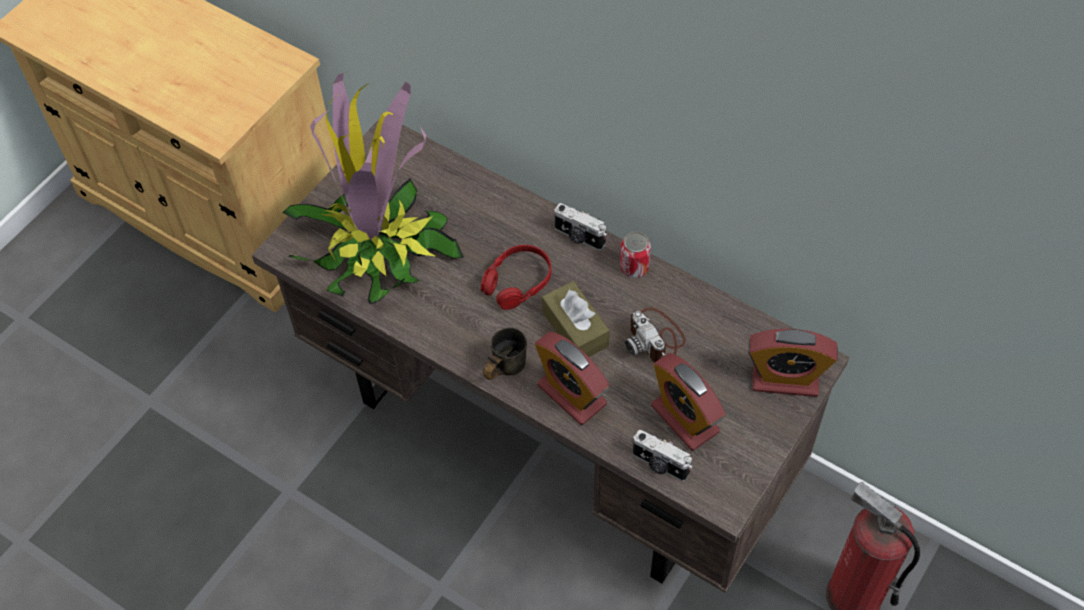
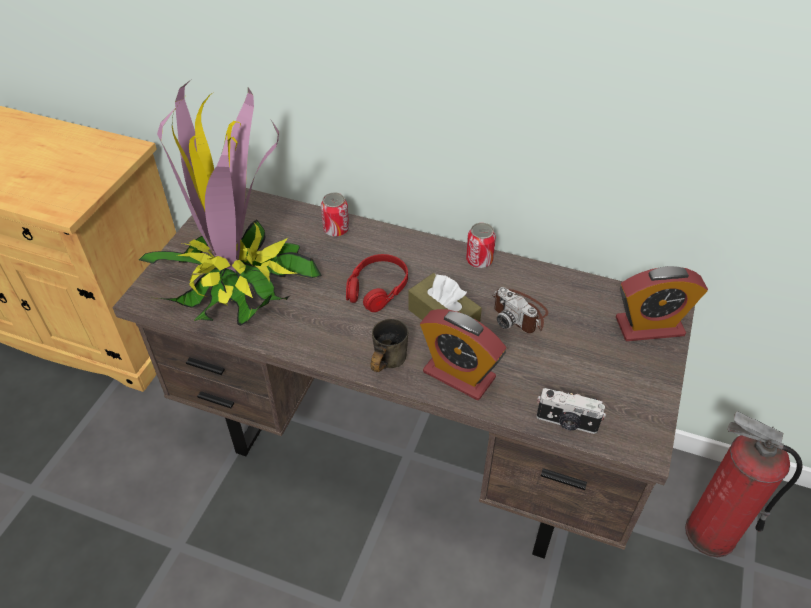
camera: 15 degrees left, 10 degrees down
camera [554,203,607,251] -> none
alarm clock [651,353,726,451] -> none
none -> can [321,192,349,237]

